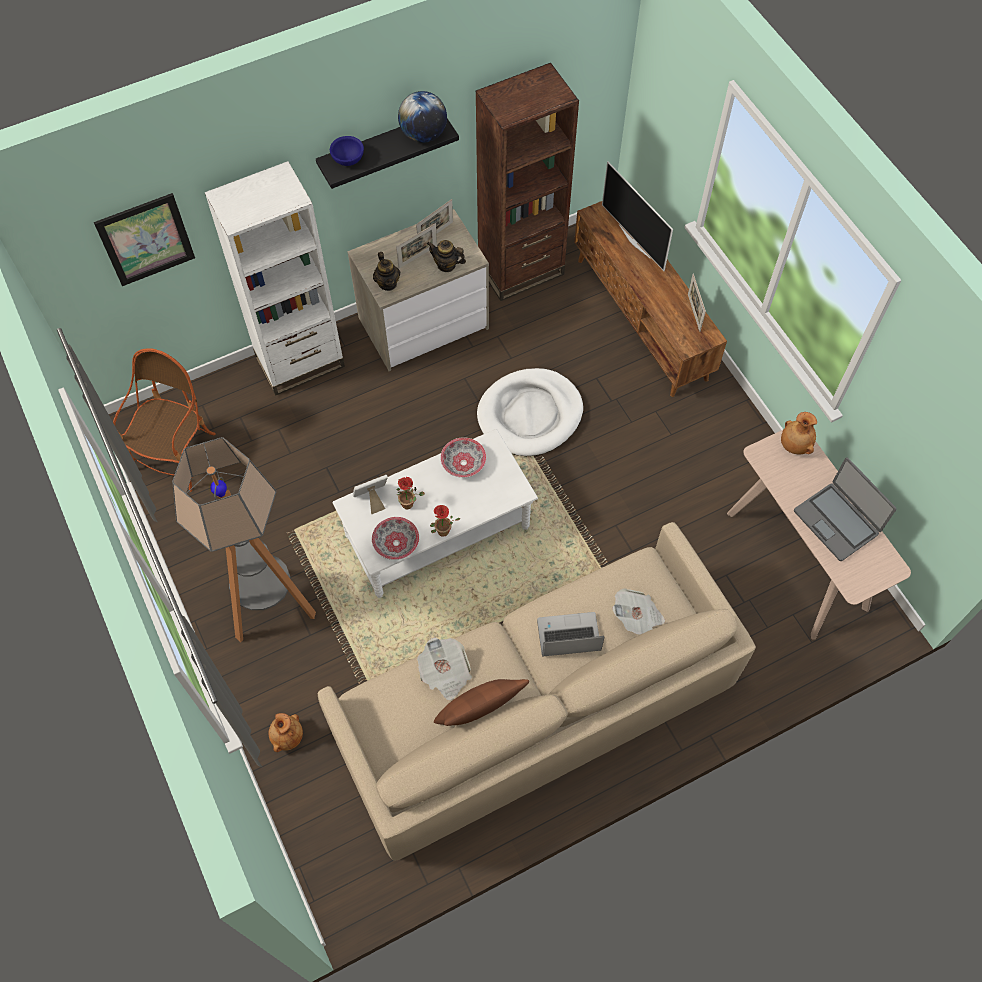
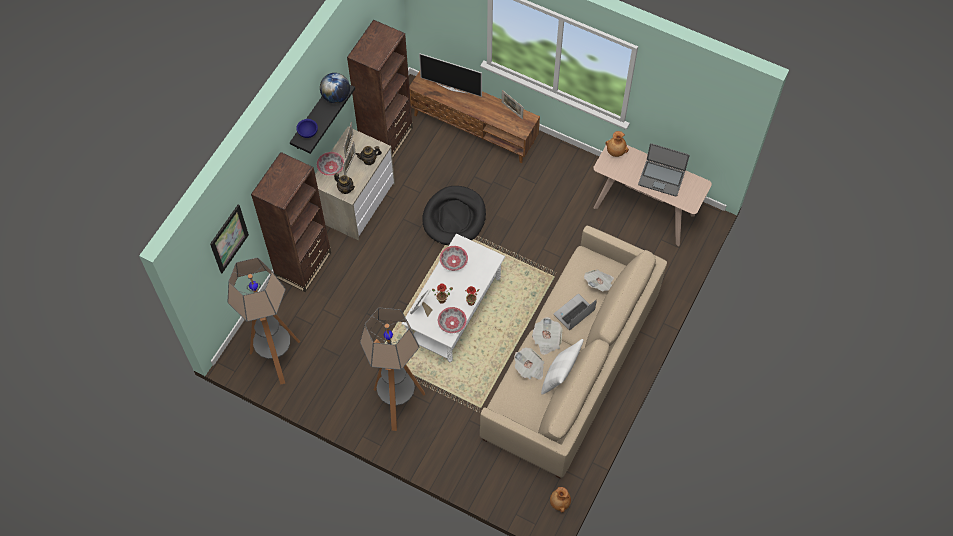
camera: 35 degrees left, 0 degrees up
armchair [113,348,216,492] -> floor lamp [228,258,300,384]
white bookcase [205,161,345,396] -> brown bookcase [251,152,331,292]
brown vase [268,713,303,752] -> brown vase moved to [550,487,571,513]
brown pillow [434,679,529,726] -> white pillow [541,339,584,395]
white dog bed [477,368,583,456] -> black dog bed [422,186,486,245]
none -> bowl [317,152,344,176]
none -> newspaper [532,317,563,355]

